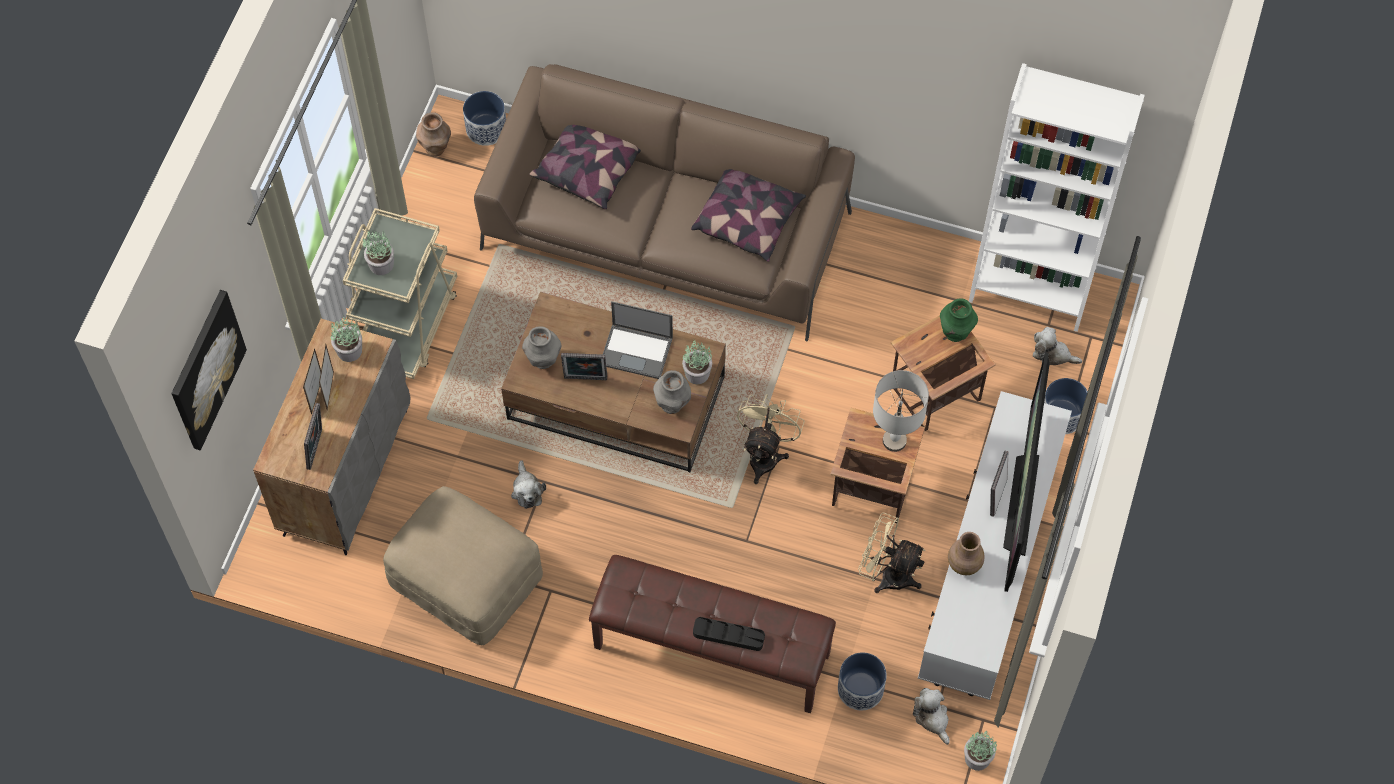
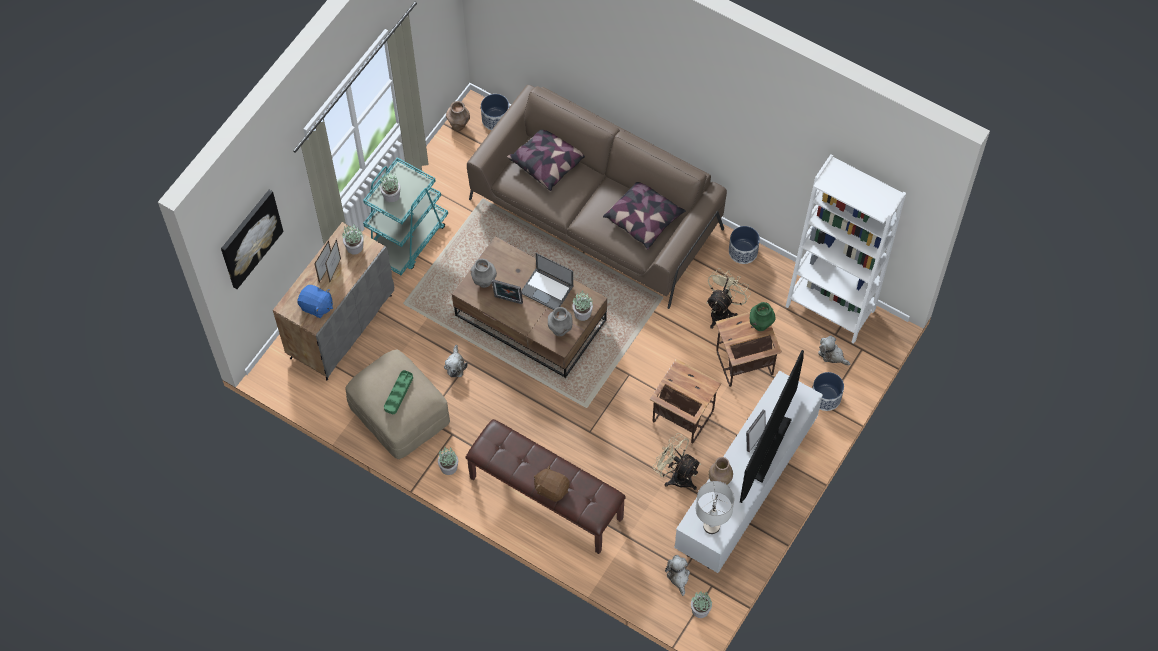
camera: 15 degrees right, 0 degrees up
picture frame [304,403,322,470] -> blue plush toy [297,285,333,318]
beige cart [343,208,457,379] -> turquoise cart [363,158,448,275]
black tray [693,617,765,651] -> brown plush toy [534,465,570,502]
beige fan [737,394,805,484] -> beige fan moved to [706,268,751,329]
planter [838,652,887,711] -> planter moved to [729,226,760,264]
grey table lamp [873,370,929,452] -> grey table lamp moved to [696,481,734,534]
none -> green tray [384,370,413,414]
none -> potted plant [438,446,458,475]

